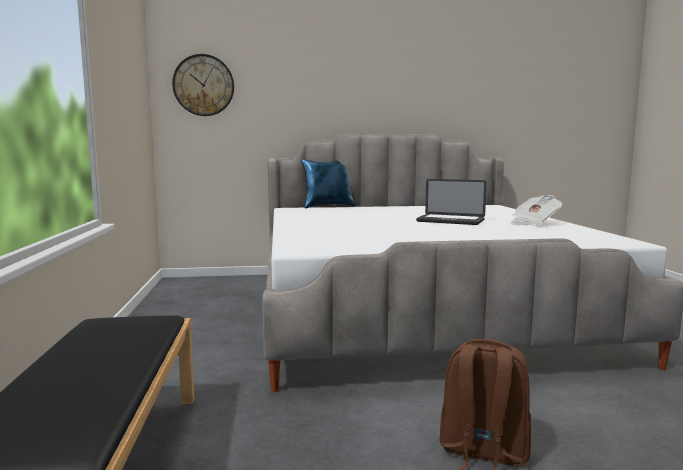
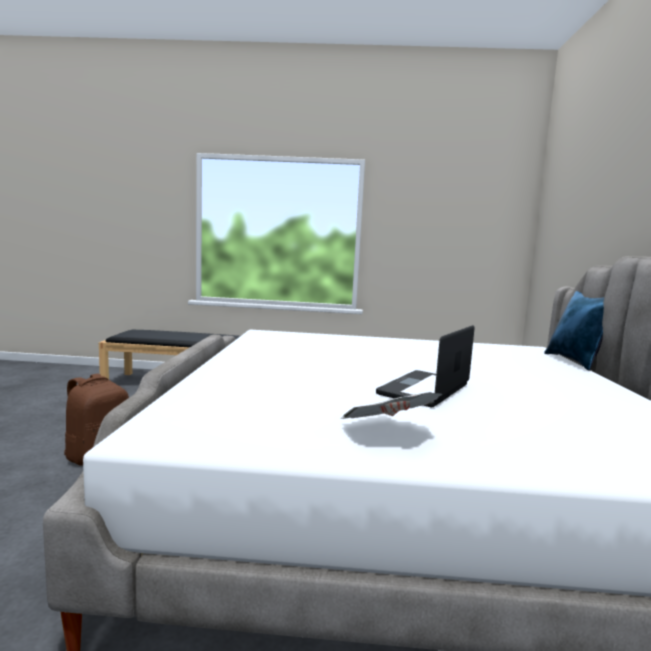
camera: 100 degrees right, 0 degrees up
wall clock [172,54,234,116] -> none

